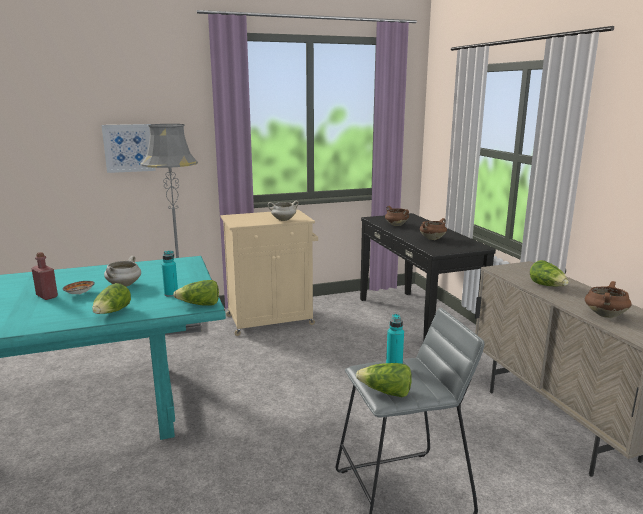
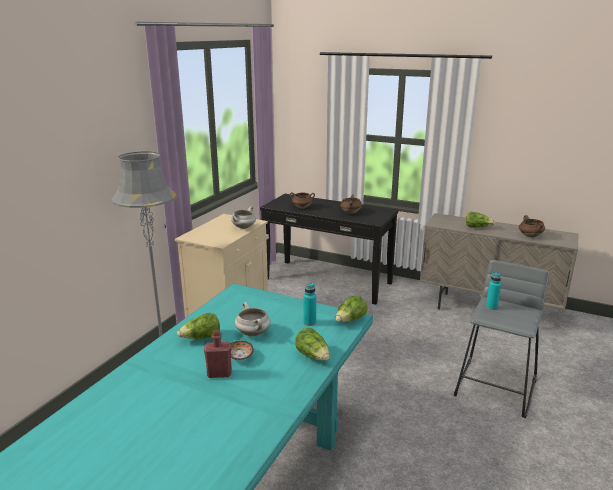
camera: 45 degrees left, 5 degrees up
picture [102,124,156,173] -> none
lettuce [356,363,412,397] -> lettuce moved to [177,313,220,339]

